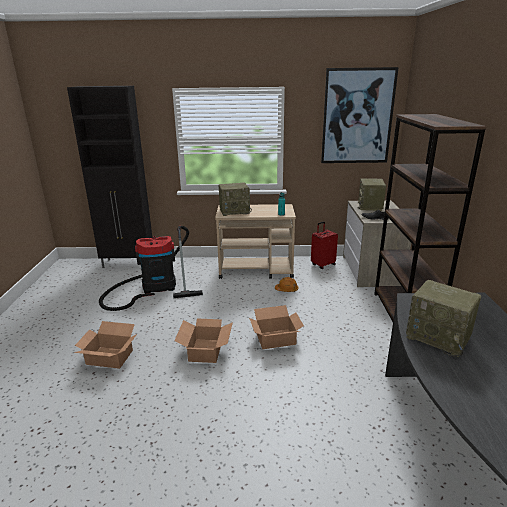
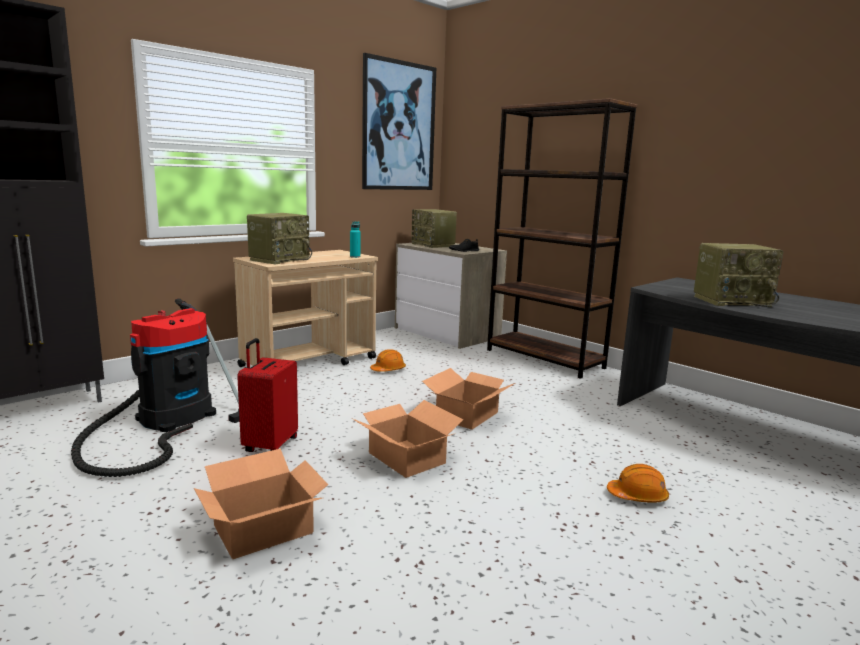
camera: 45 degrees left, 10 degrees down
red suitcase [311,222,338,269] -> red suitcase moved to [237,338,298,452]
none -> orange hard hat [607,464,669,502]

